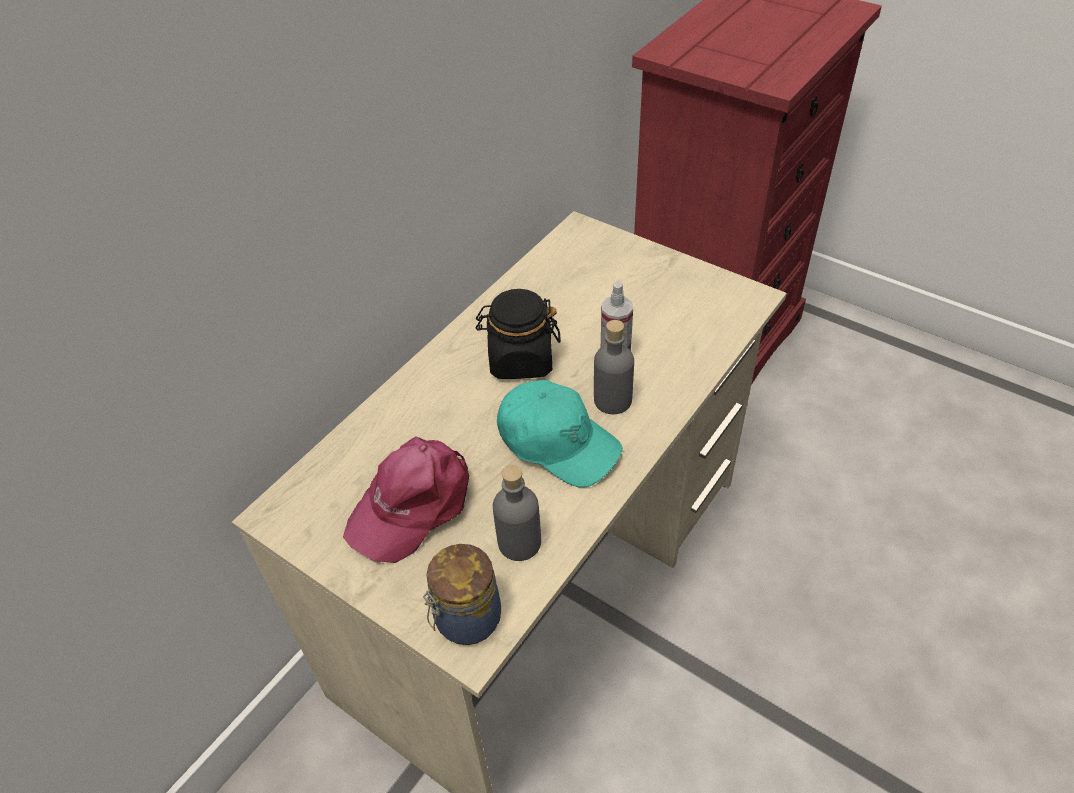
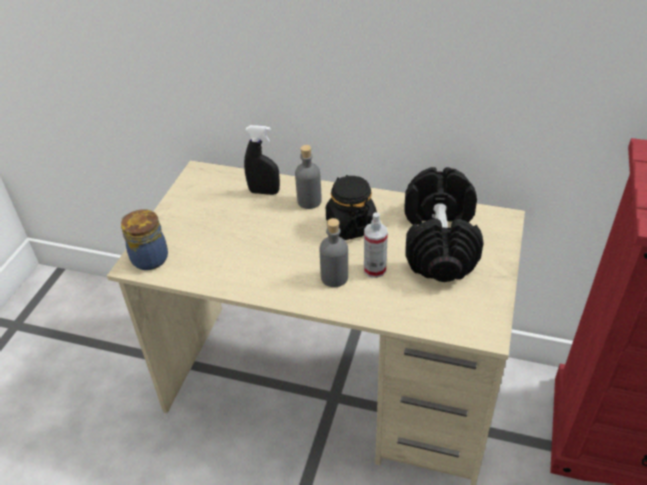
camera: 70 degrees right, 5 degrees down
pink cap [343,436,469,563] -> none
grey bottle [493,465,541,561] -> grey bottle moved to [295,145,322,209]
turquoise cap [497,380,623,488] -> none
none -> black spray bottle [244,125,280,195]
none -> black dumbbell [404,167,483,282]

